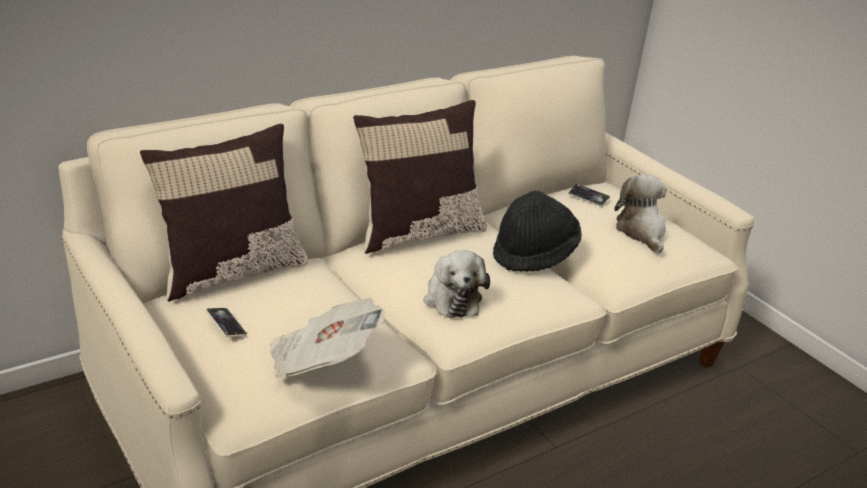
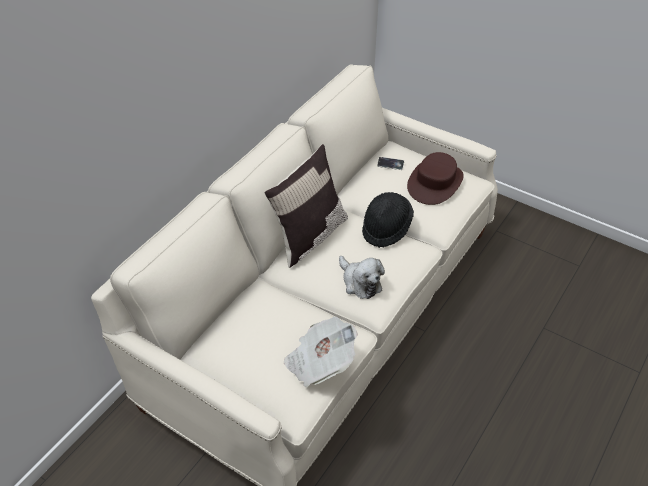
camera: 20 degrees left, 15 degrees up
pillow [140,124,308,301] -> none
phone [206,308,247,337] -> none
plush toy [614,174,666,254] -> brown hat [407,152,464,205]

